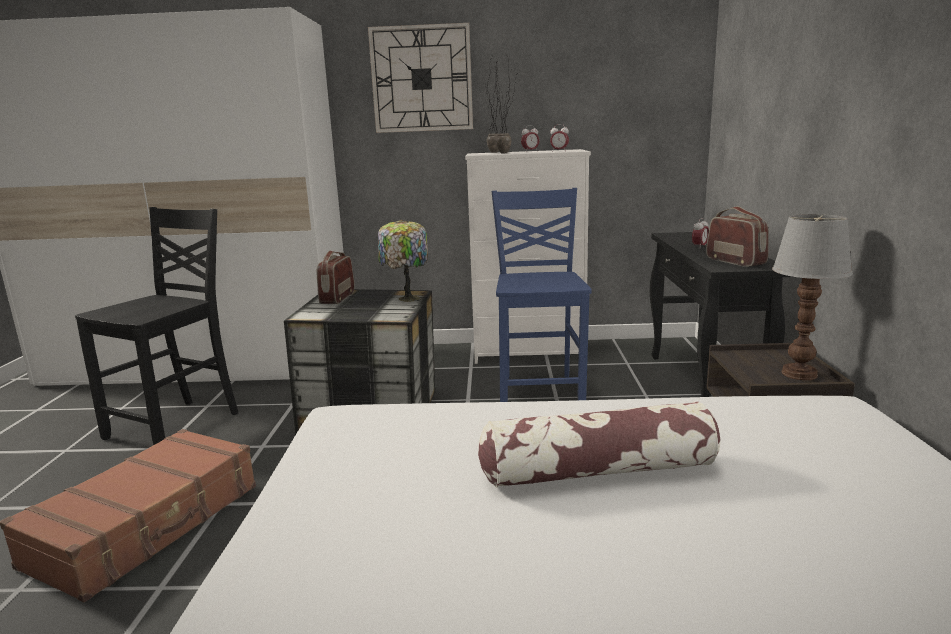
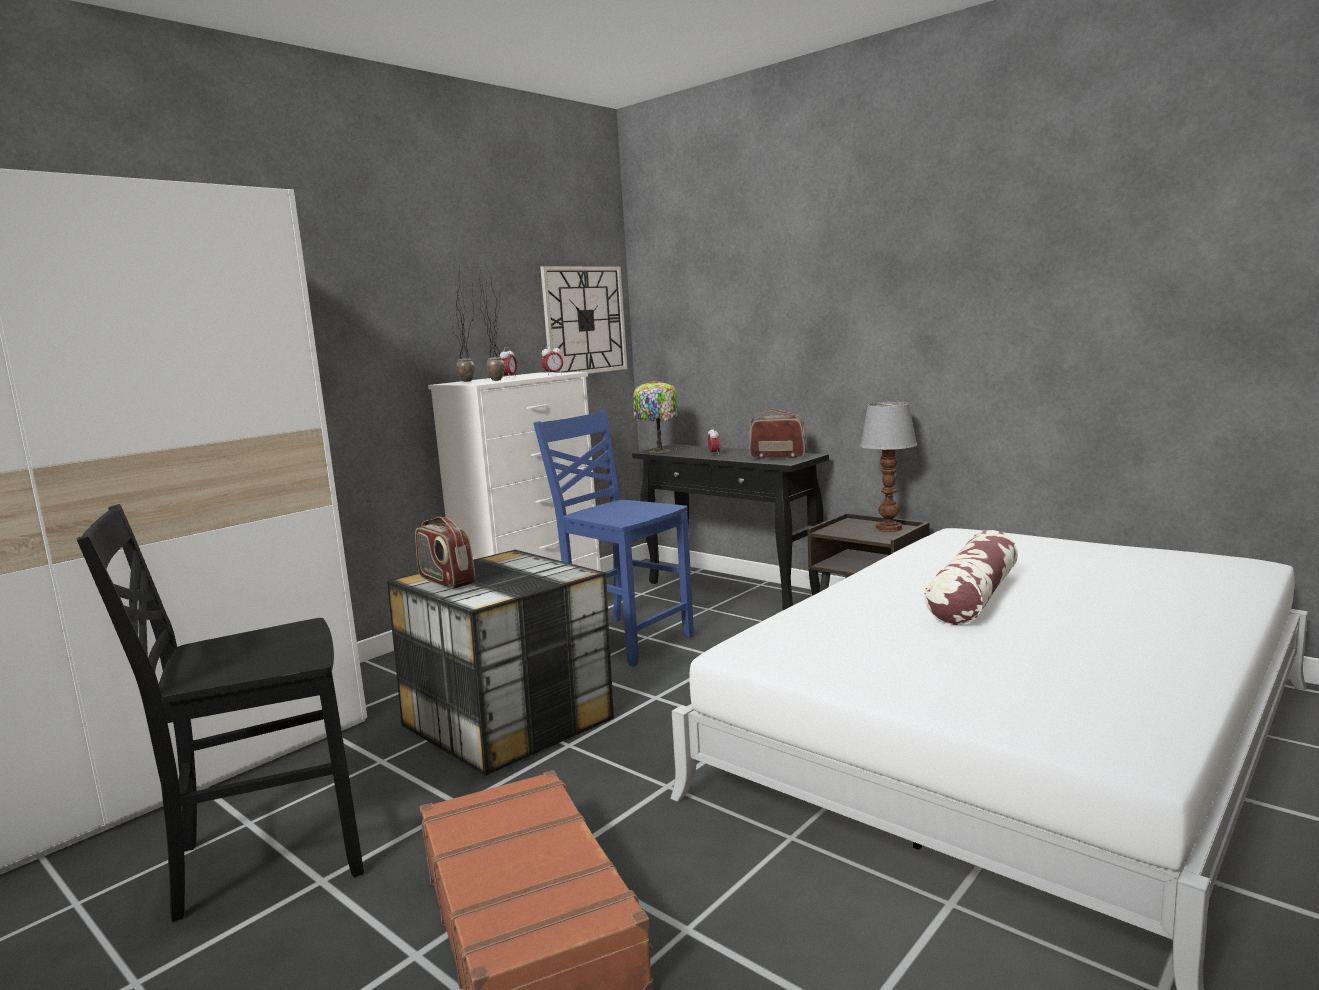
camera: 50 degrees left, 5 degrees down
black chair [75,207,238,445] -> black chair turned 90 degrees counterclockwise [76,504,364,922]
wall clock [368,23,473,133] -> wall clock moved to [540,266,627,374]
table lamp [378,220,428,302] -> table lamp moved to [633,380,678,453]

